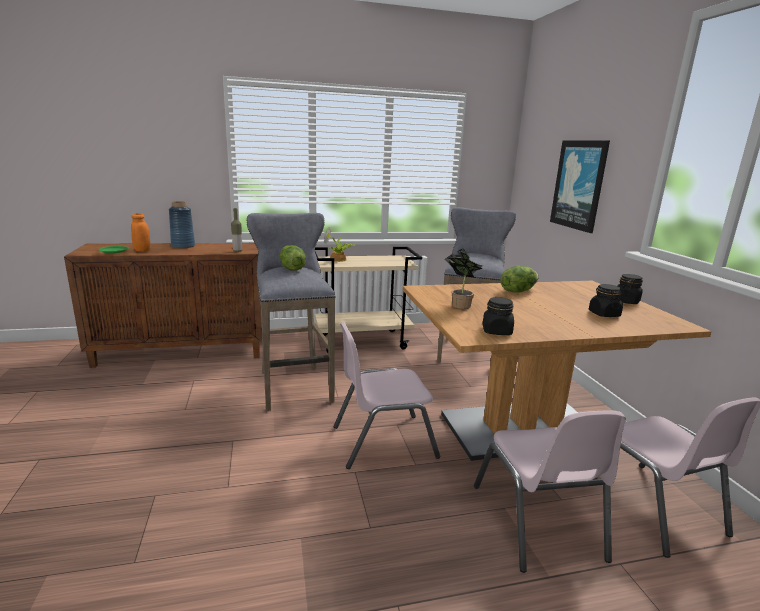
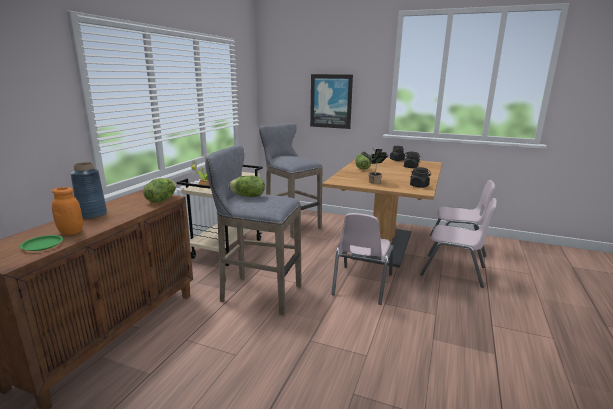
camera: 55 degrees left, 0 degrees up
bottle [231,208,242,252] -> lettuce [143,178,176,202]

